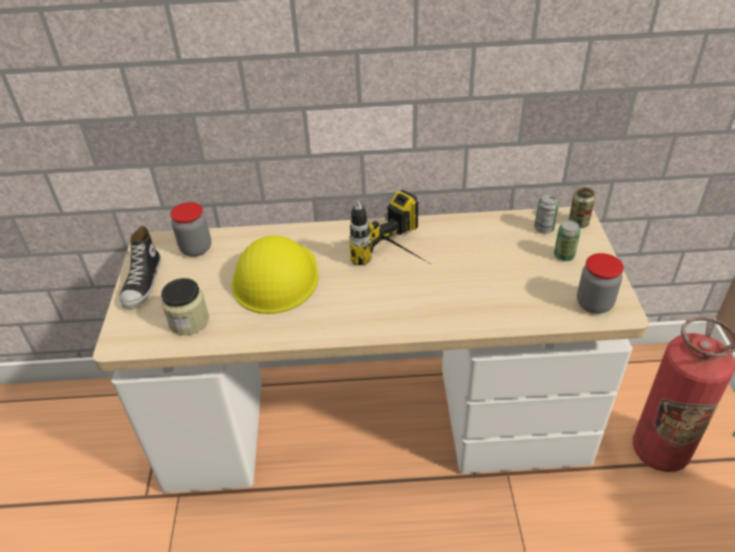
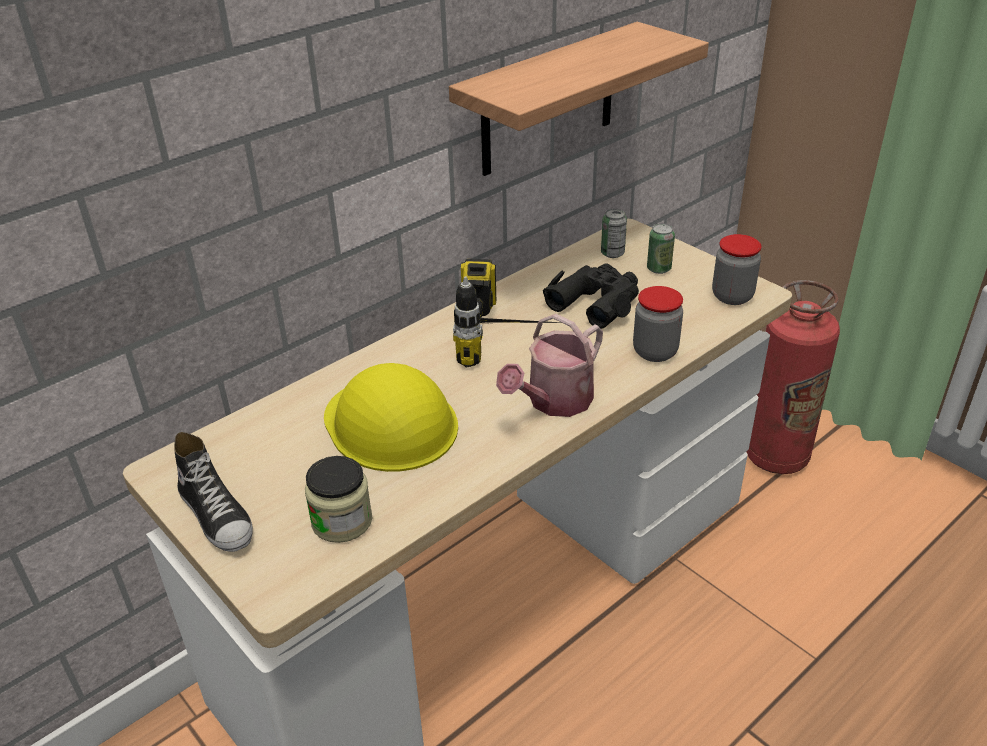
camera: 40 degrees left, 5 degrees down
jar [170,202,211,257] -> jar moved to [633,286,683,362]
can [569,187,595,228] -> none
none -> shelf [449,22,709,176]
none -> watering can [496,314,603,417]
none -> black binoculars [543,263,639,329]

